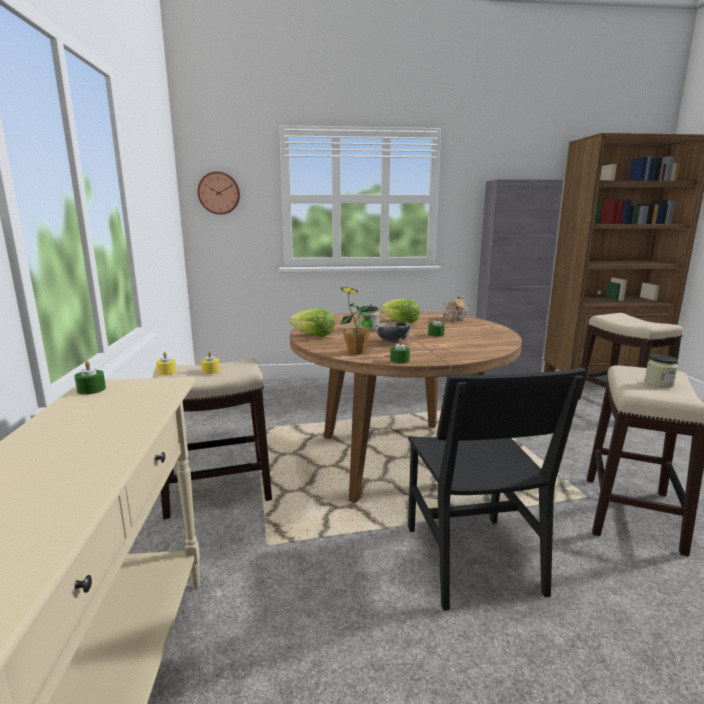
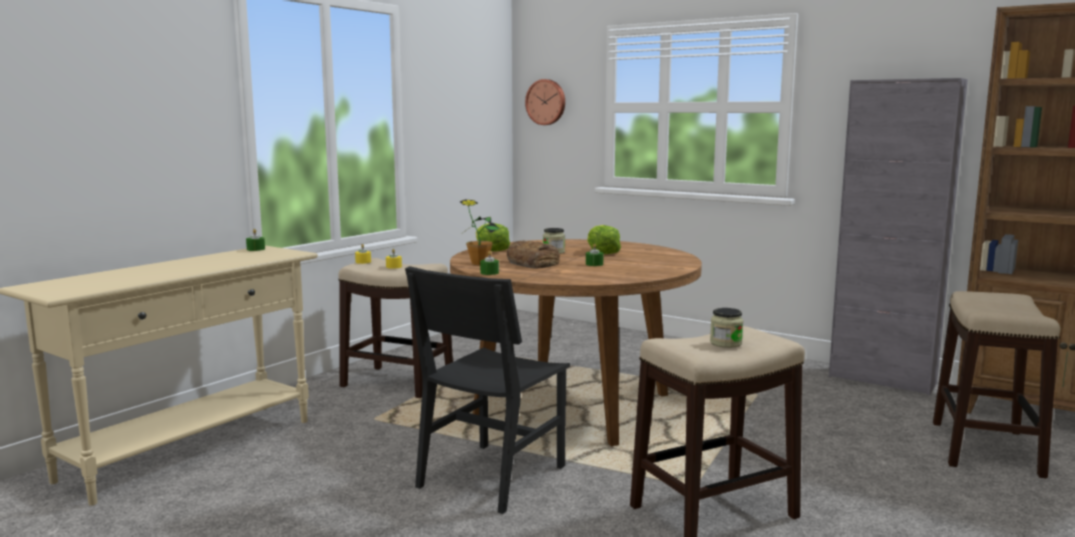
camera: 40 degrees right, 5 degrees down
bowl [375,322,411,343] -> bread [507,240,560,269]
teapot [443,295,468,321] -> none

